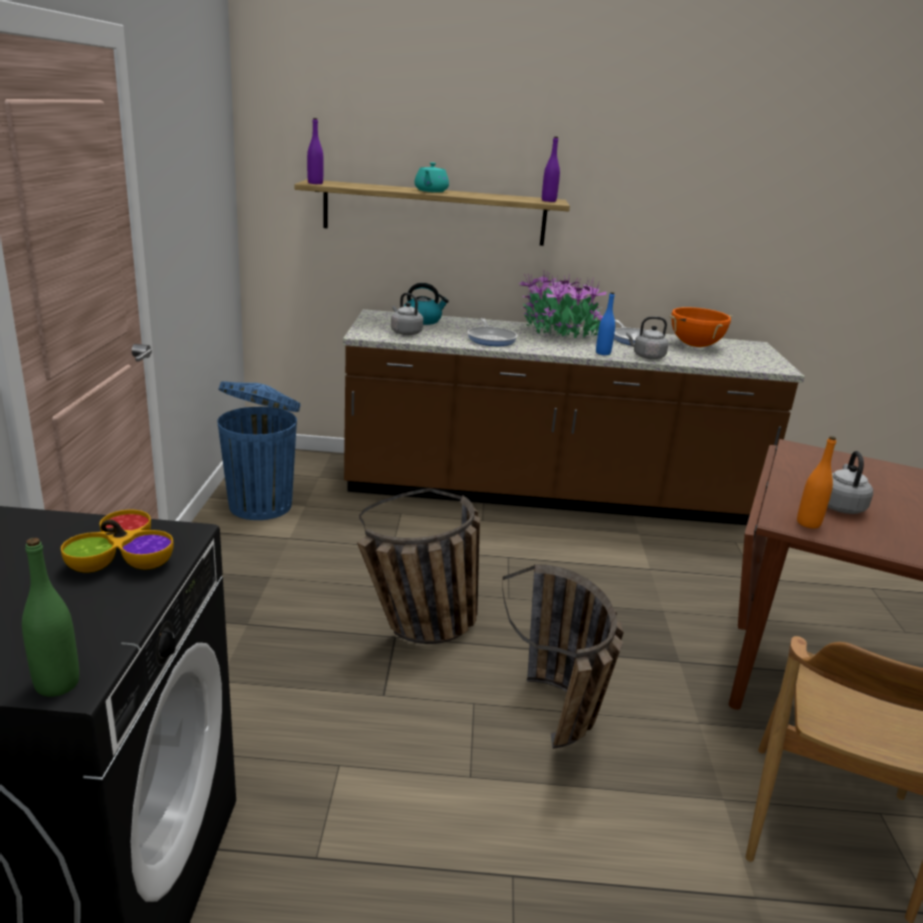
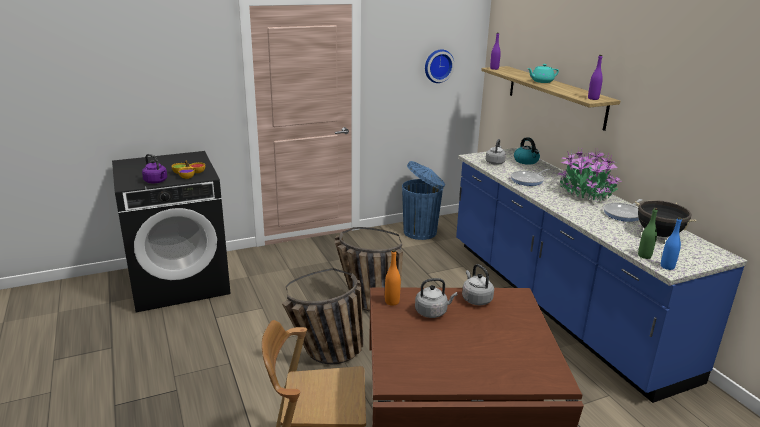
camera: 65 degrees right, 0 degrees up
green bottle [22,538,79,697] -> green bottle moved to [638,208,658,259]
brown counter [343,309,805,525] -> blue counter [456,148,747,403]
blue bottle [596,292,615,355] -> blue bottle moved to [661,217,682,270]
grey kettle [626,317,669,359] -> grey kettle moved to [462,264,494,305]
orange cooking pot [669,307,732,347] -> black cooking pot [635,200,696,237]
none -> purple kettle [142,154,167,183]
none -> wall clock [425,49,455,83]

